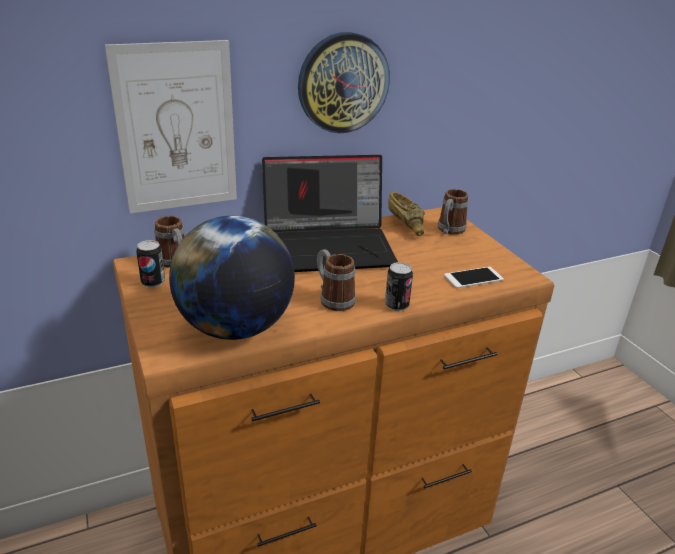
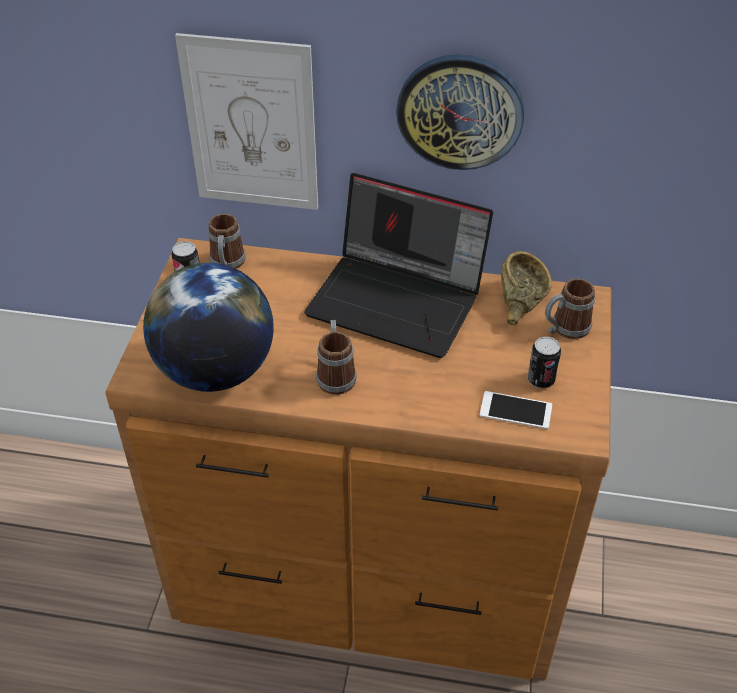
camera: 35 degrees right, 15 degrees up
can [385,262,413,311] -> can moved to [528,336,561,389]

